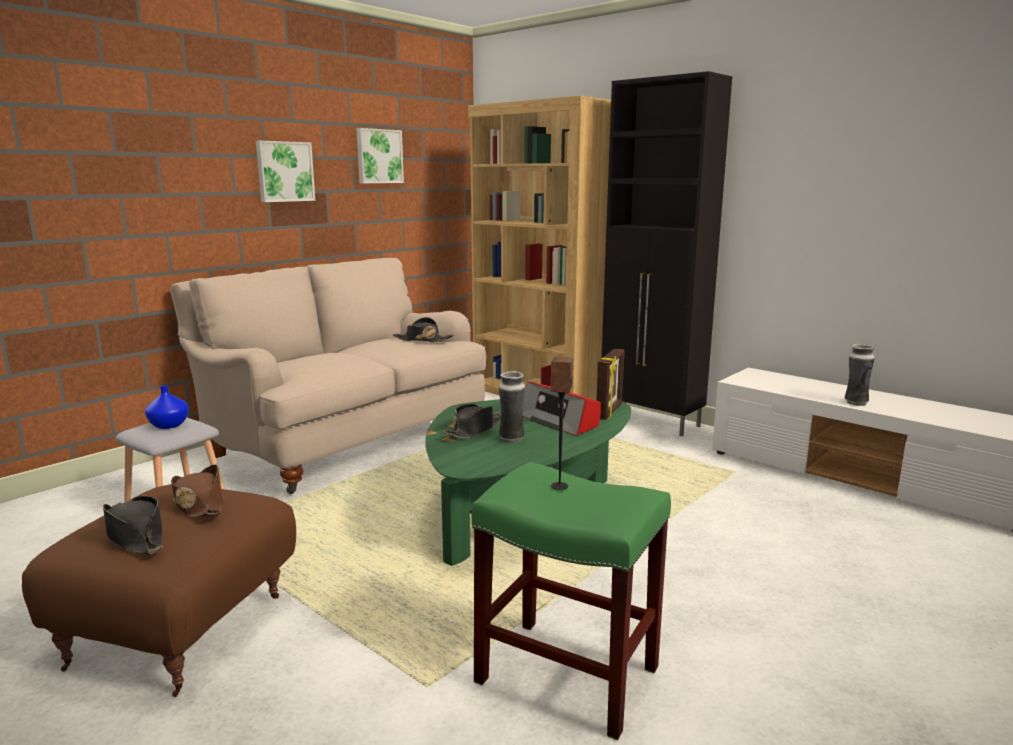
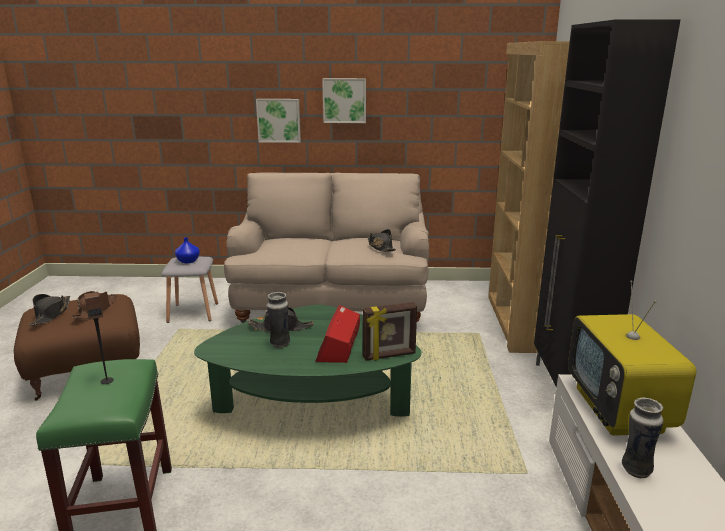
camera: 50 degrees right, 5 degrees up
picture [356,128,404,184] -> picture moved to [256,99,301,143]
none -> television [568,281,696,436]

